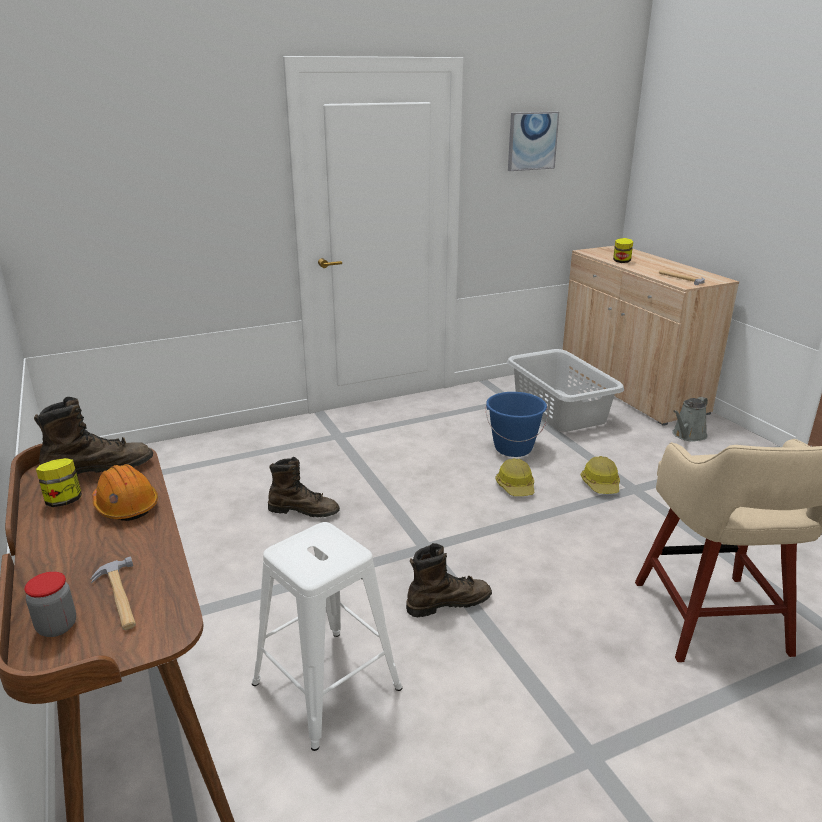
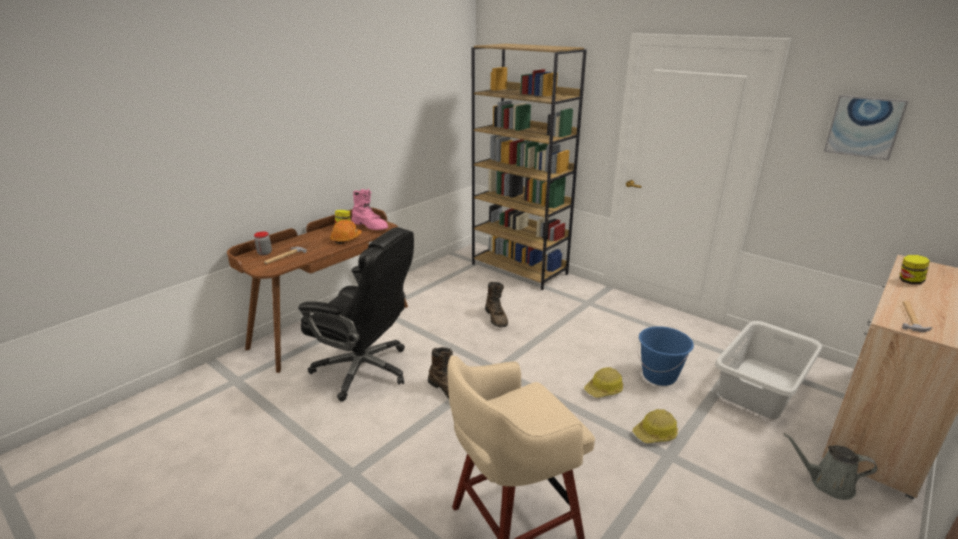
camera: 65 degrees right, 0 degrees up
brown boot [34,397,153,477] -> pink boot [352,189,388,230]
white stool [252,522,402,751] -> black office chair [298,227,414,402]
none -> brown bookcase [472,44,587,290]

